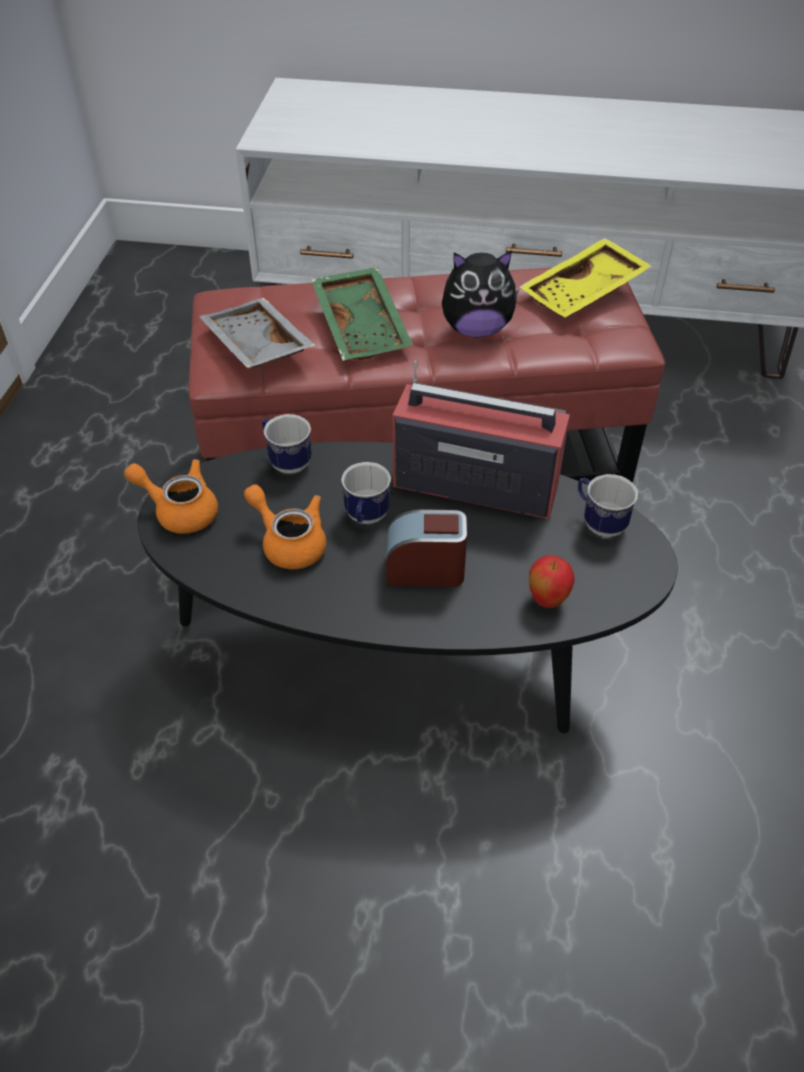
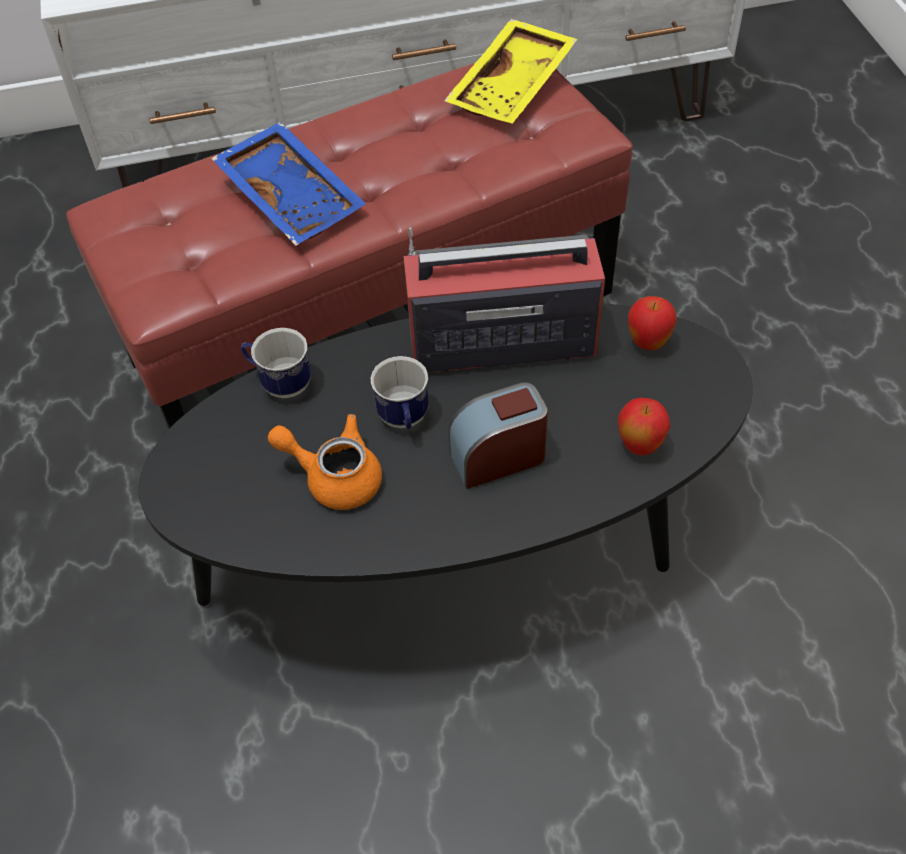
camera: 20 degrees left, 5 degrees up
orange teapot [124,459,218,534] -> none
grey tray [199,298,316,368] -> none
green tray [311,267,413,361] -> blue tray [211,122,366,246]
plush toy [442,250,519,337] -> none
mug [578,474,638,537] -> apple [628,296,677,350]

